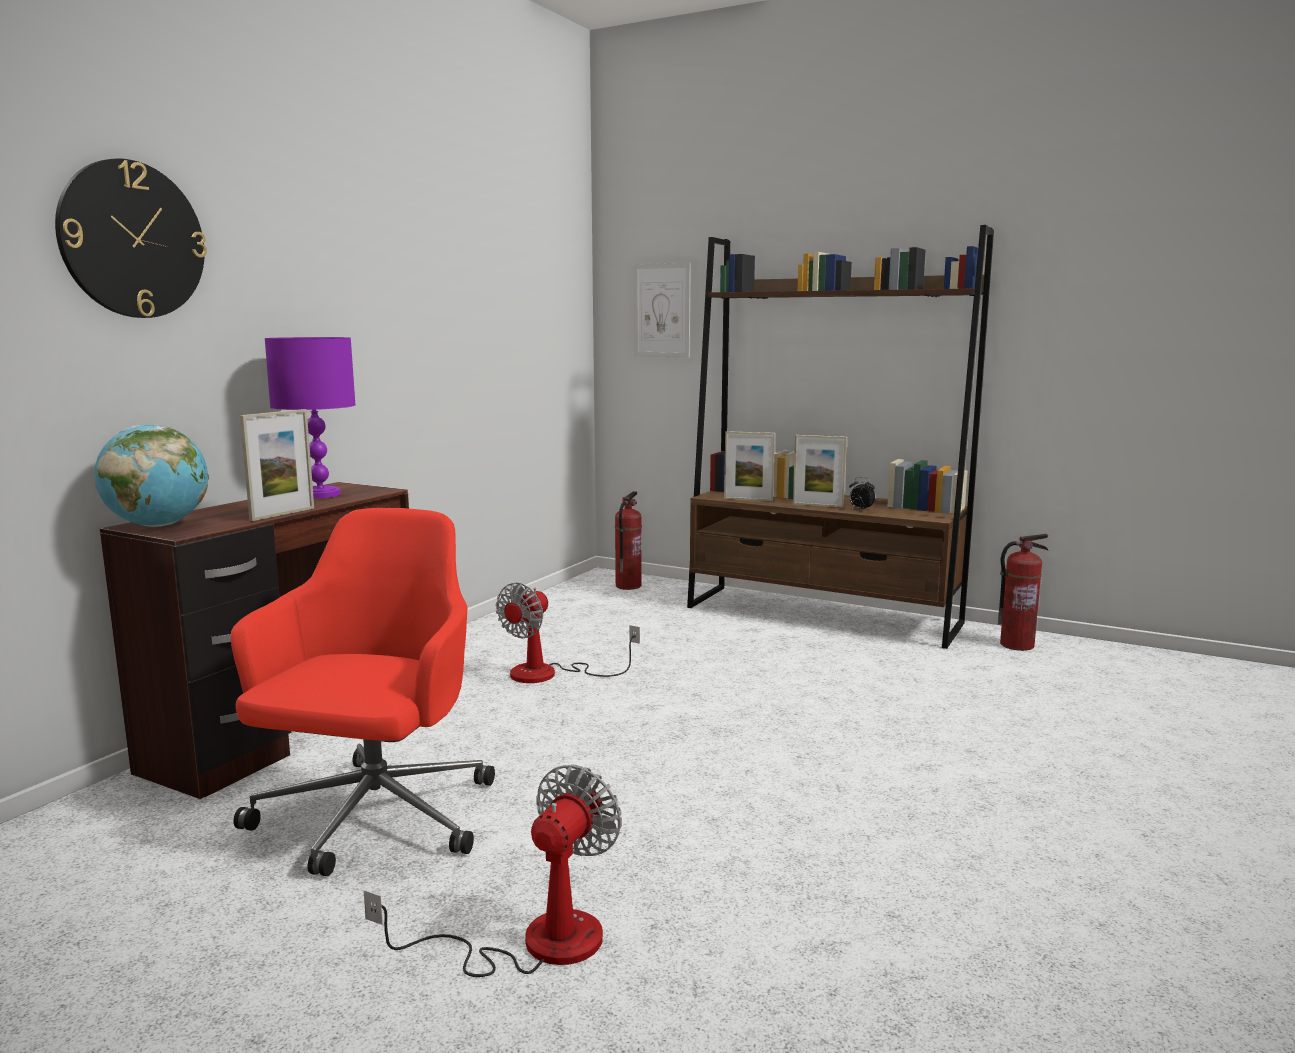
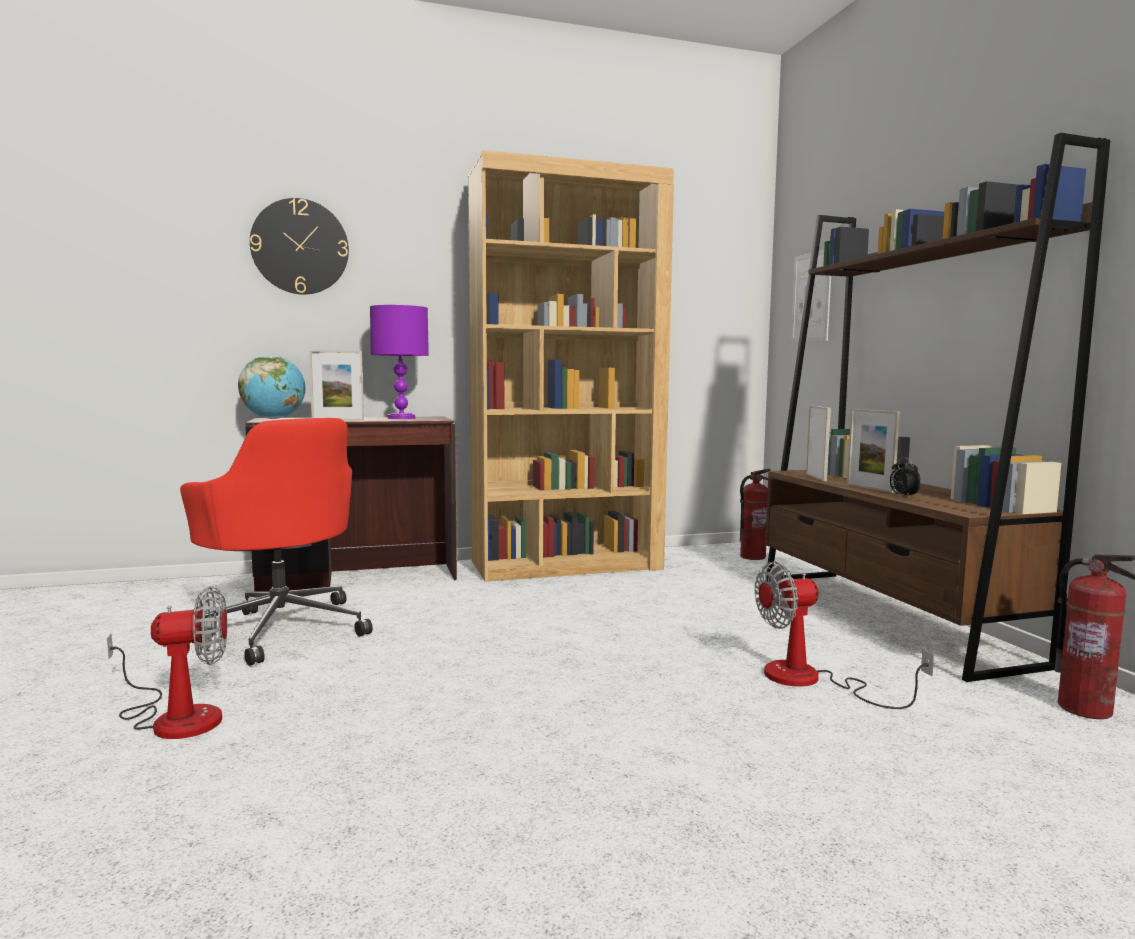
camera: 45 degrees right, 5 degrees down
red office chair [231,508,495,876] -> red office chair turned 75 degrees clockwise [180,418,373,666]
fan [496,582,640,683] -> fan moved to [755,561,934,709]
picture frame [724,431,775,501] -> picture frame turned 150 degrees counterclockwise [806,406,831,481]
none -> brown bookcase [468,150,674,582]

